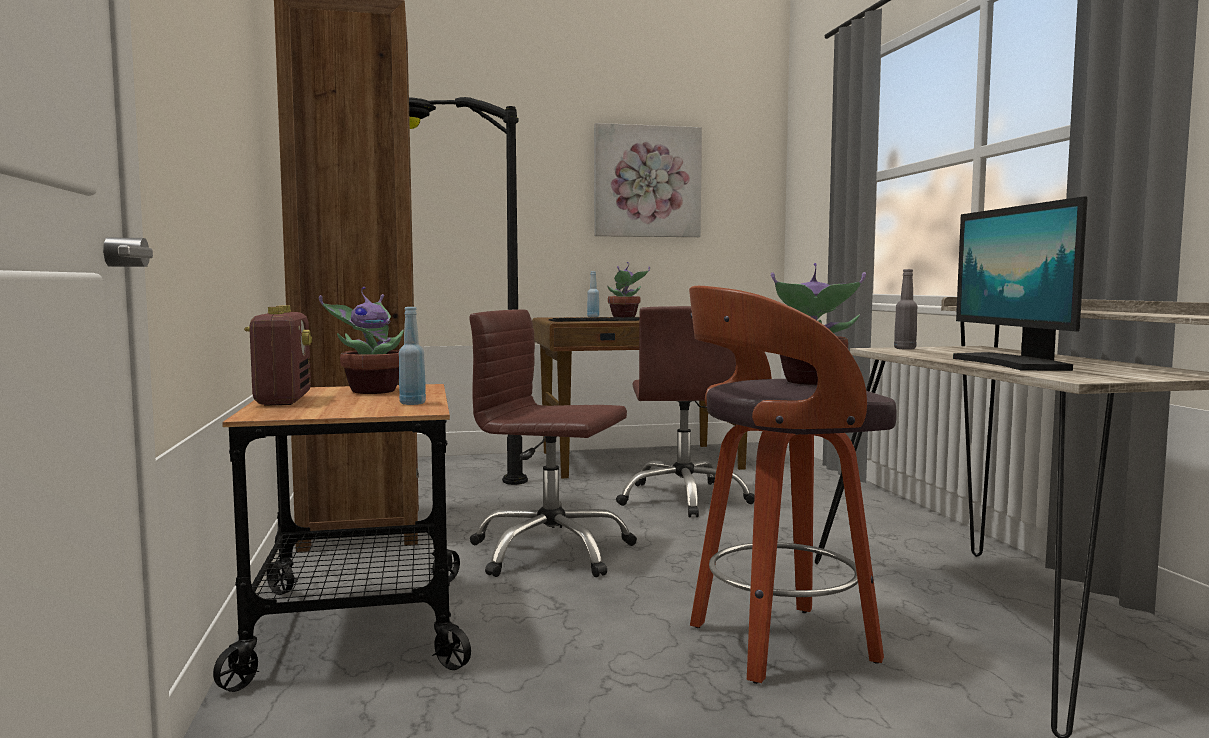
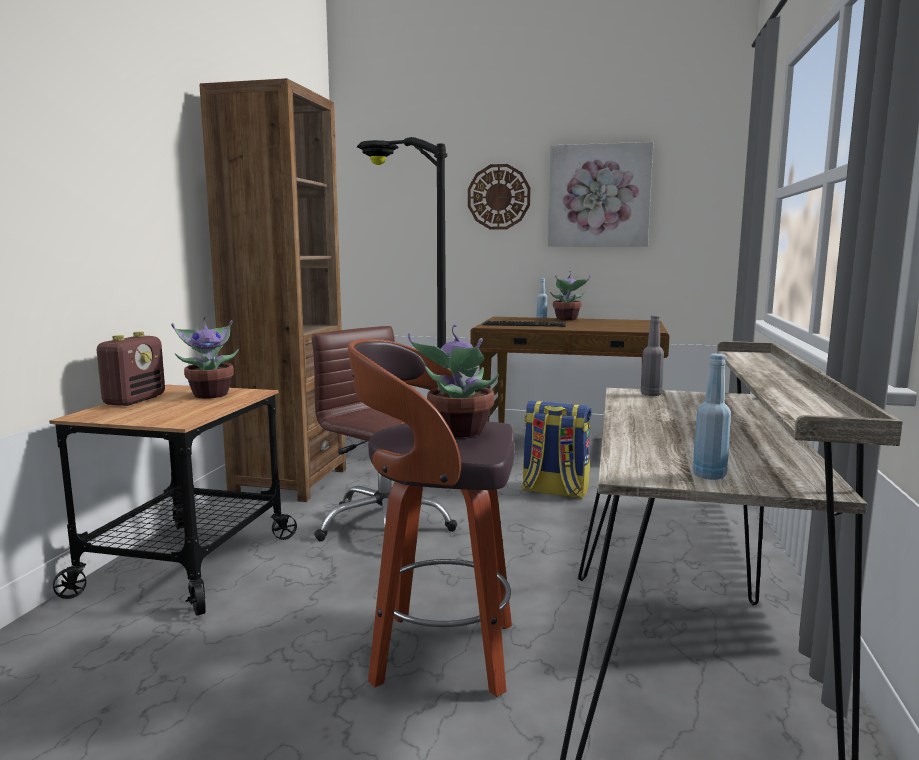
camera: 25 degrees right, 5 degrees up
blue bottle [399,307,426,405] -> blue bottle moved to [692,354,731,480]
brown office chair [616,306,755,517] -> backpack [522,401,592,499]
monitor [953,196,1087,371] -> none
none -> wall clock [468,164,531,230]

